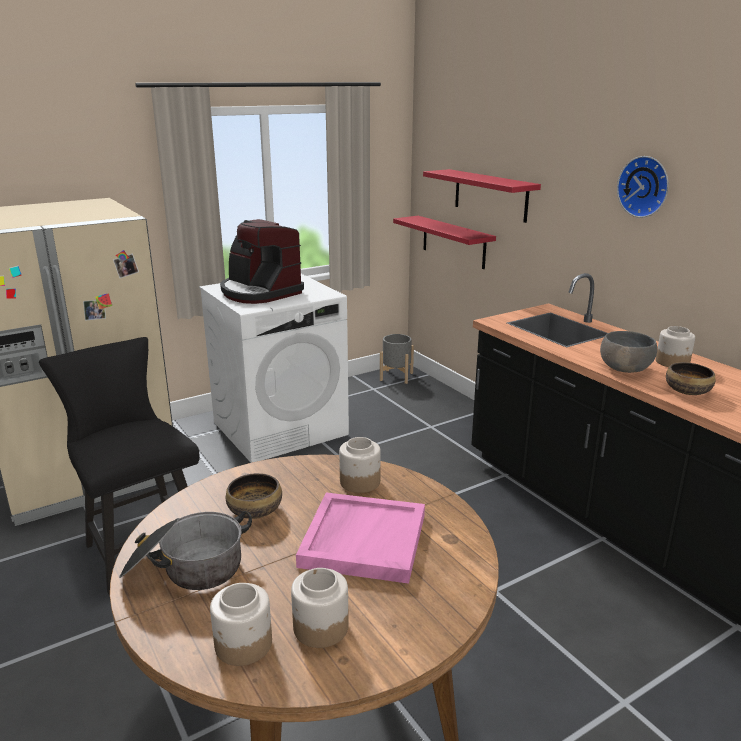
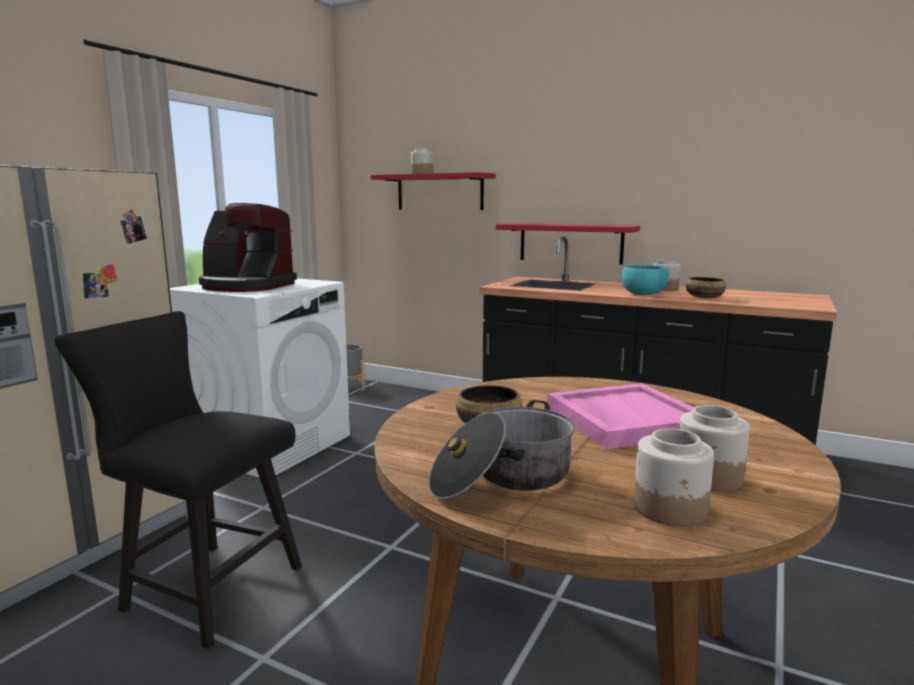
camera: 30 degrees left, 10 degrees down
jar [339,437,381,493] -> jar moved to [411,148,433,174]
red shelf [393,216,496,269] -> red shelf moved to [496,223,640,265]
grey bowl [600,331,657,373] -> turquoise bowl [621,265,669,295]
wall clock [617,156,669,218] -> none

